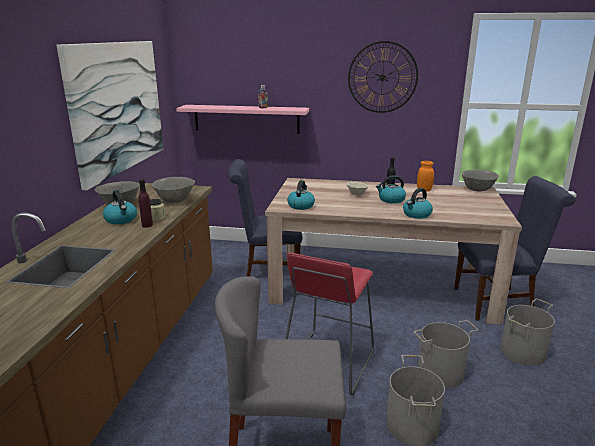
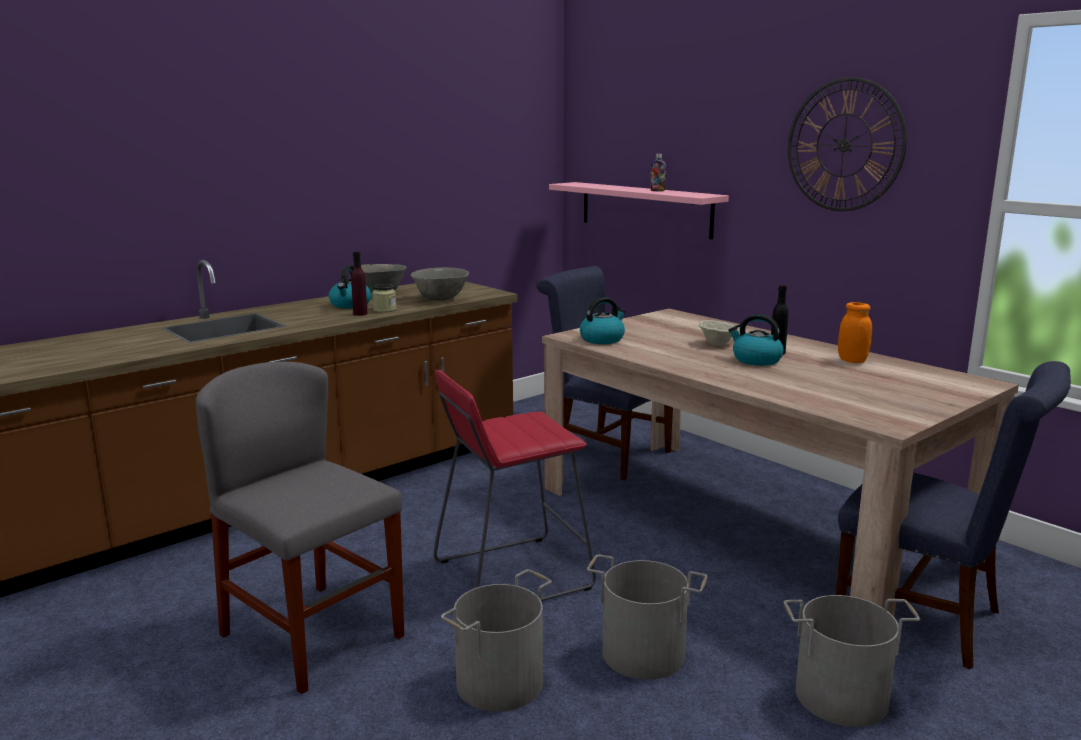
camera: 40 degrees right, 5 degrees down
picture [57,41,164,191] -> none
kettle [403,188,433,219] -> none
grey bowl [461,170,499,192] -> none

